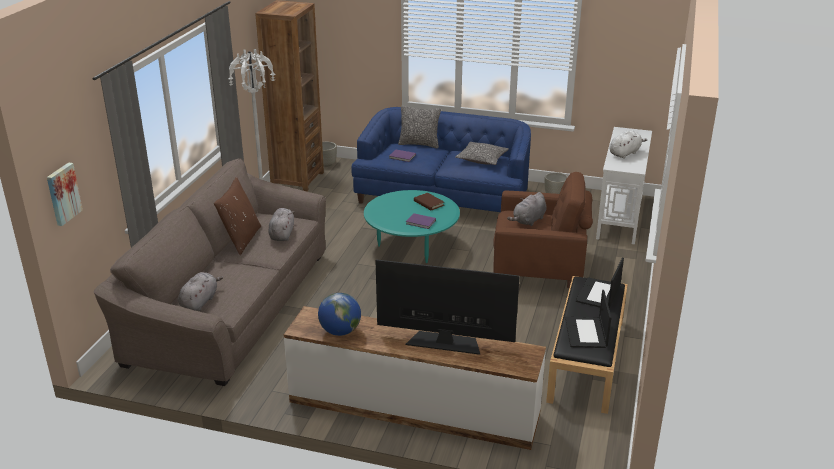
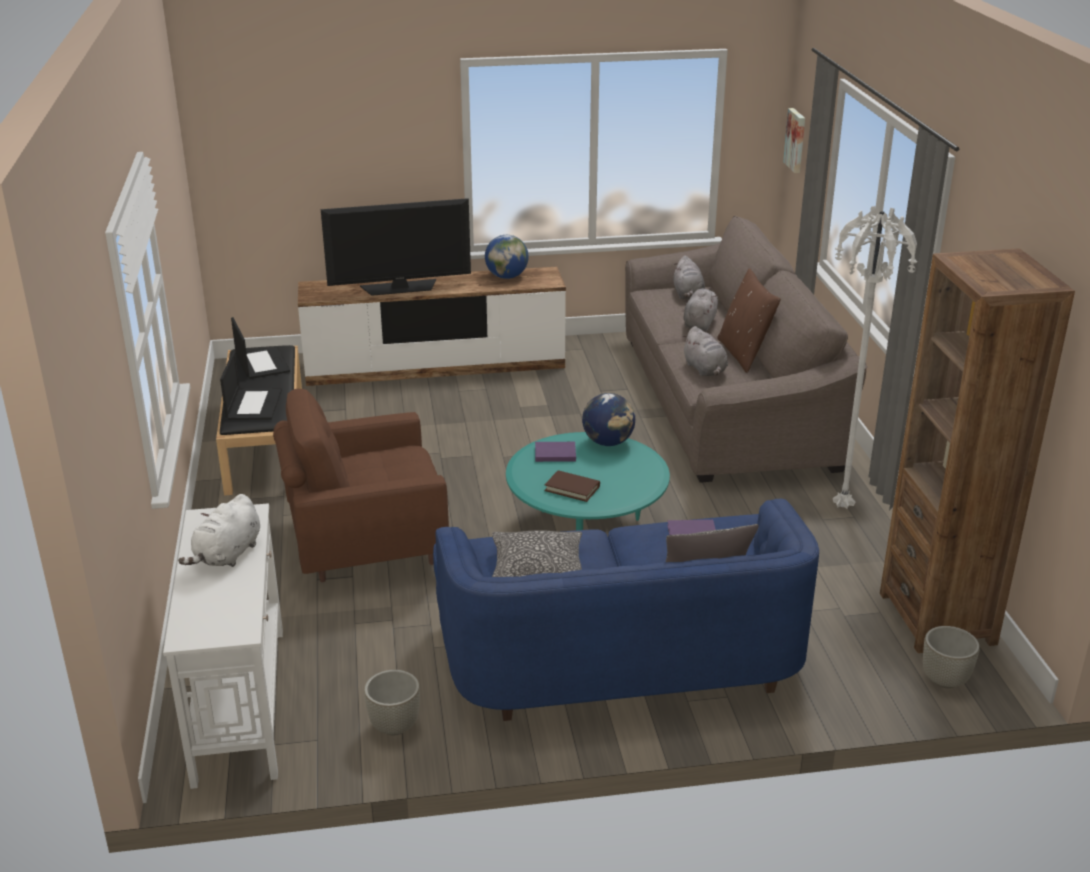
camera: 155 degrees right, 0 degrees up
grey plush toy [507,192,546,226] -> grey plush toy moved to [683,289,718,331]
none -> globe [582,393,635,446]

